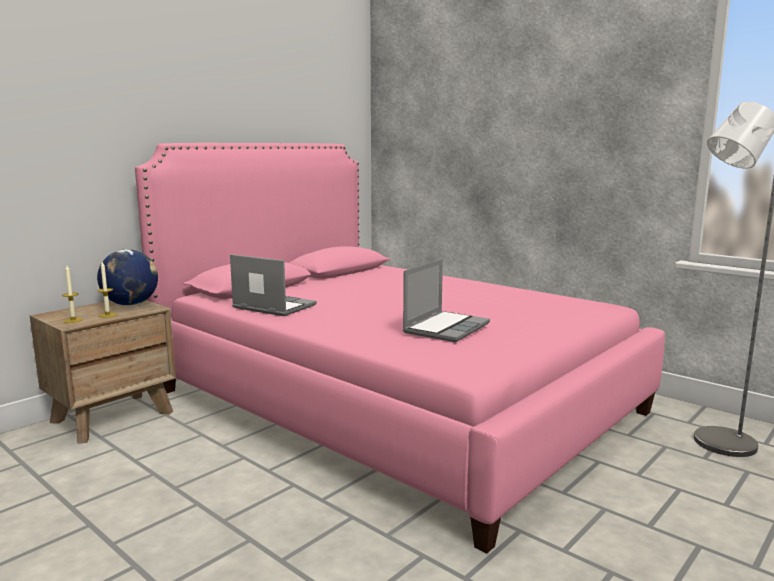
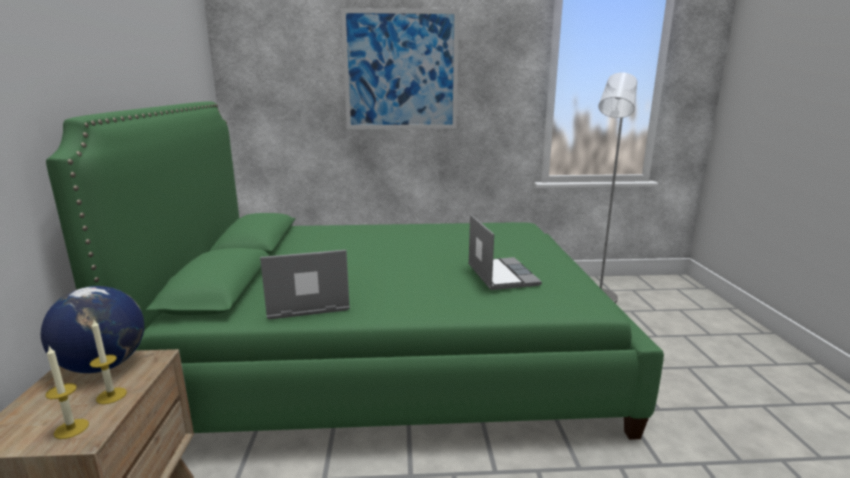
camera: 45 degrees left, 5 degrees up
pink bed [135,143,665,554] -> green bed [46,101,664,440]
none -> picture [341,8,459,129]

